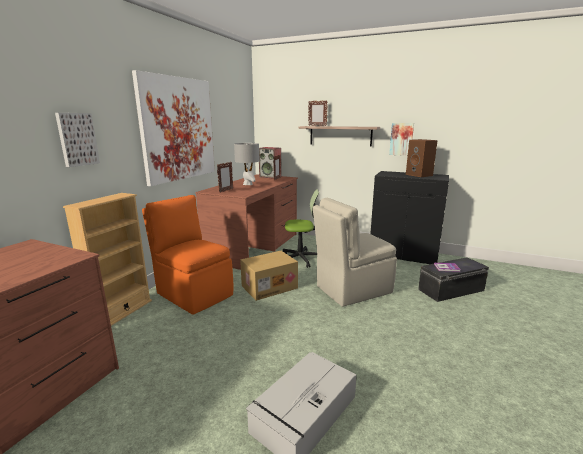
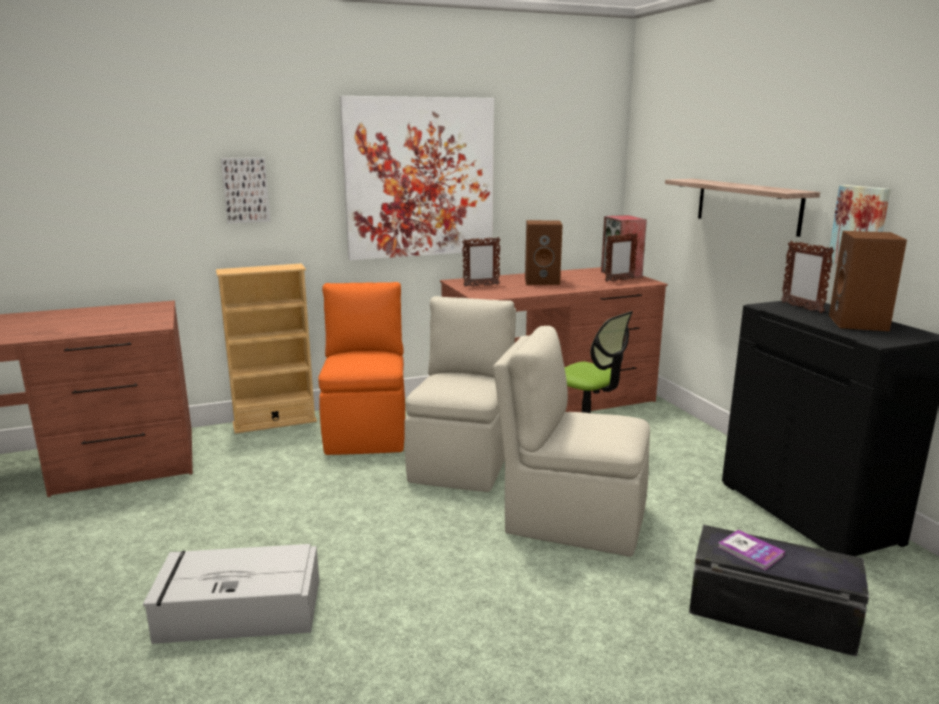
camera: 45 degrees right, 0 degrees up
grey table lamp [234,143,260,185] -> brown speaker [525,220,563,285]
cardboard box [240,251,298,301] -> beige chair [404,296,516,492]
picture frame [308,100,328,126] -> picture frame moved to [781,241,834,313]

